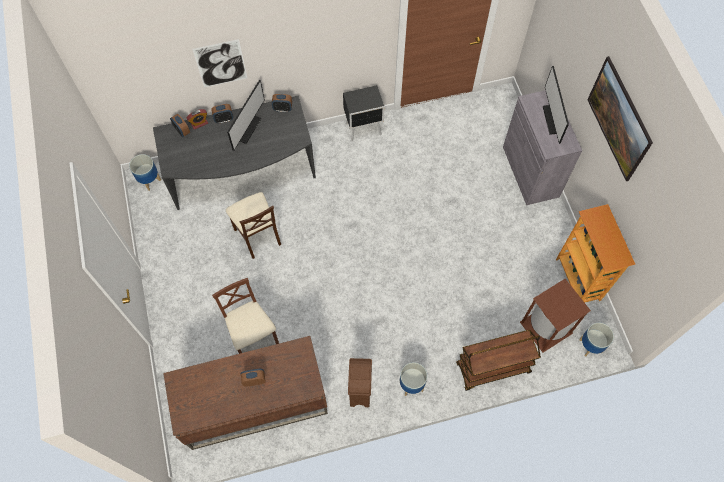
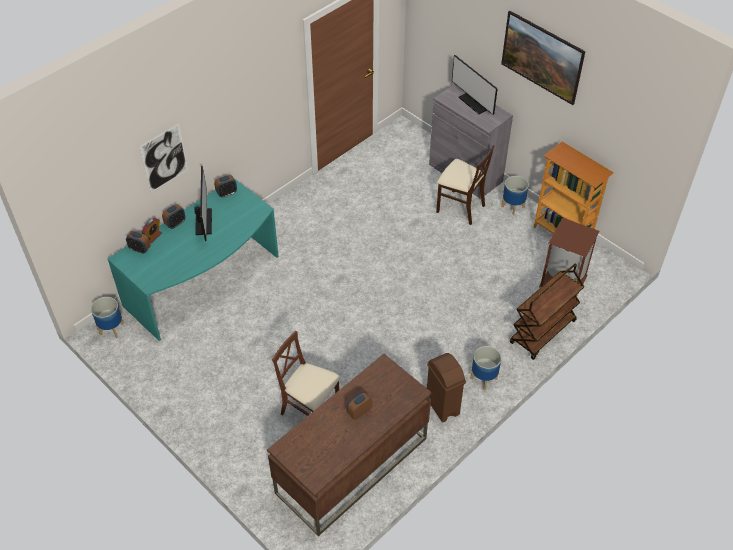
camera: 30 degrees left, 15 degrees down
grey desk [153,96,316,210] -> turquoise desk [108,178,279,341]
beige chair [226,192,281,259] -> beige chair moved to [436,145,494,225]
black nightstand [343,85,385,142] -> none
planter [579,323,614,356] -> planter moved to [501,176,529,215]

